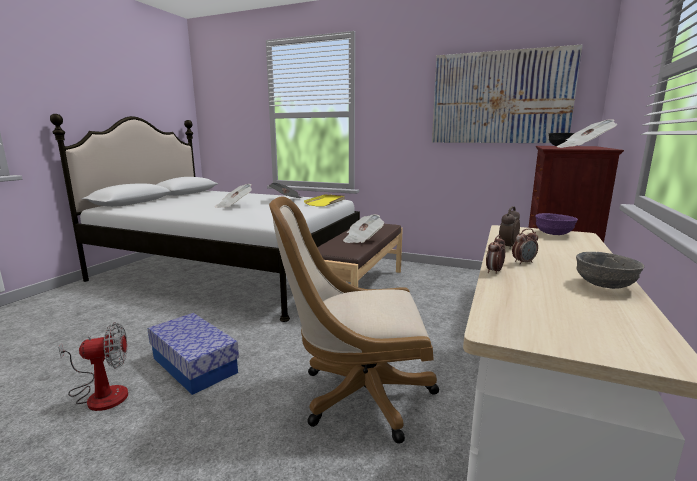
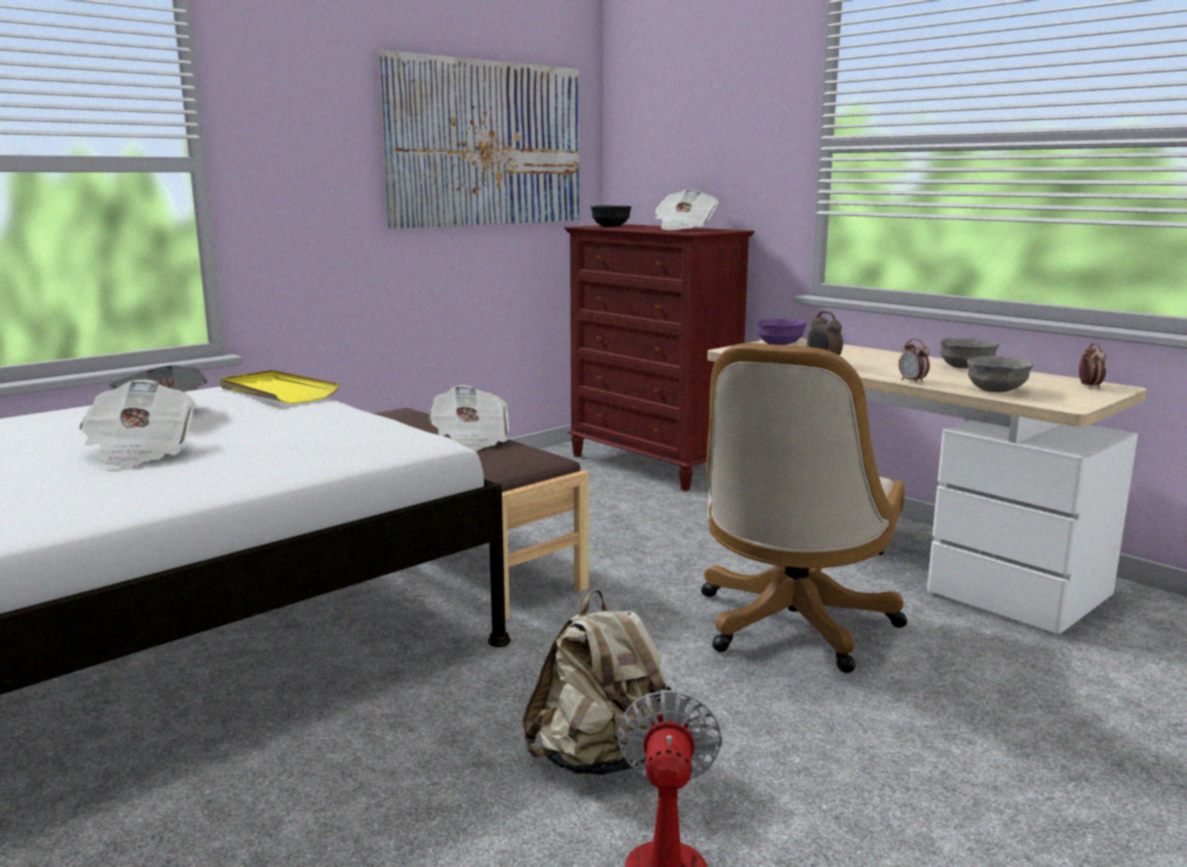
camera: 65 degrees left, 0 degrees up
storage box [148,313,239,395] -> beige backpack [523,589,671,775]
alarm clock [512,229,538,264] -> alarm clock moved to [1079,343,1106,389]
none -> grey bowl [967,356,1034,392]

